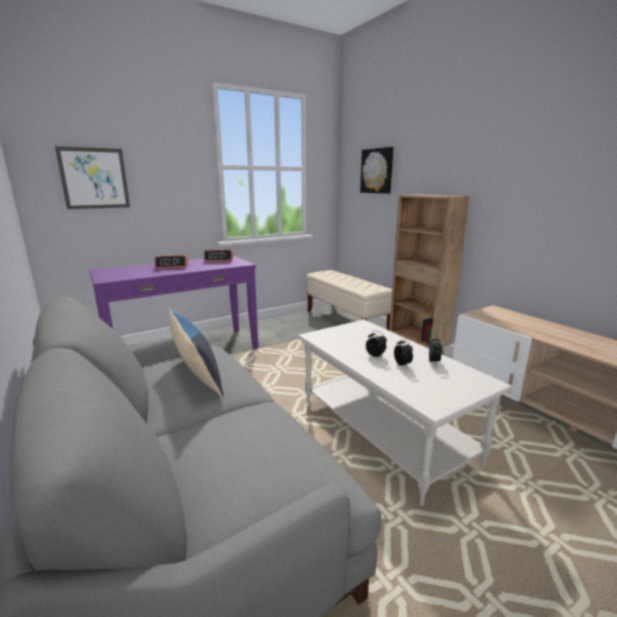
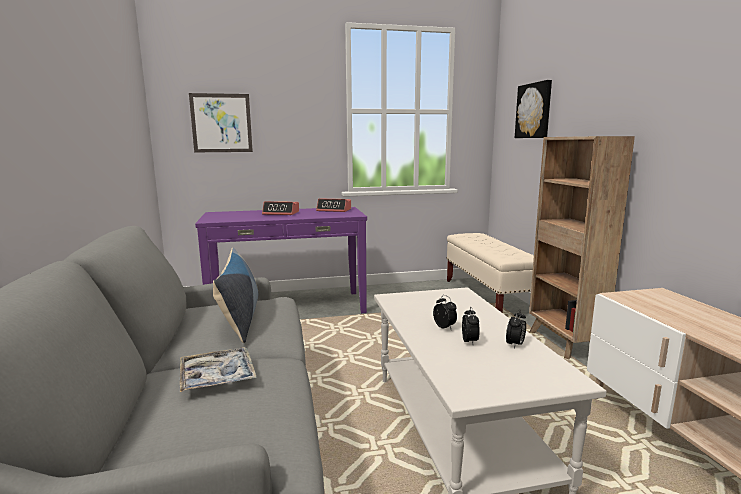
camera: 20 degrees right, 5 degrees down
none -> tray [180,347,257,392]

